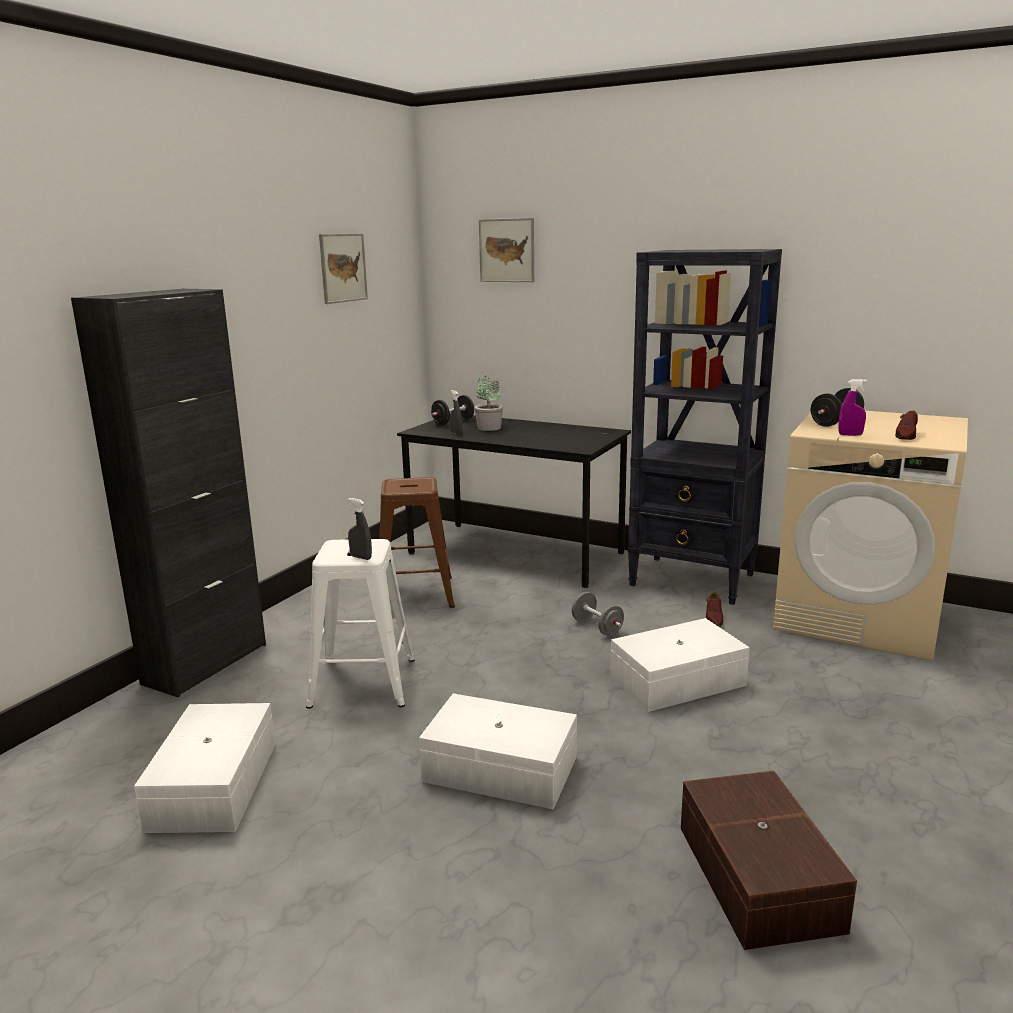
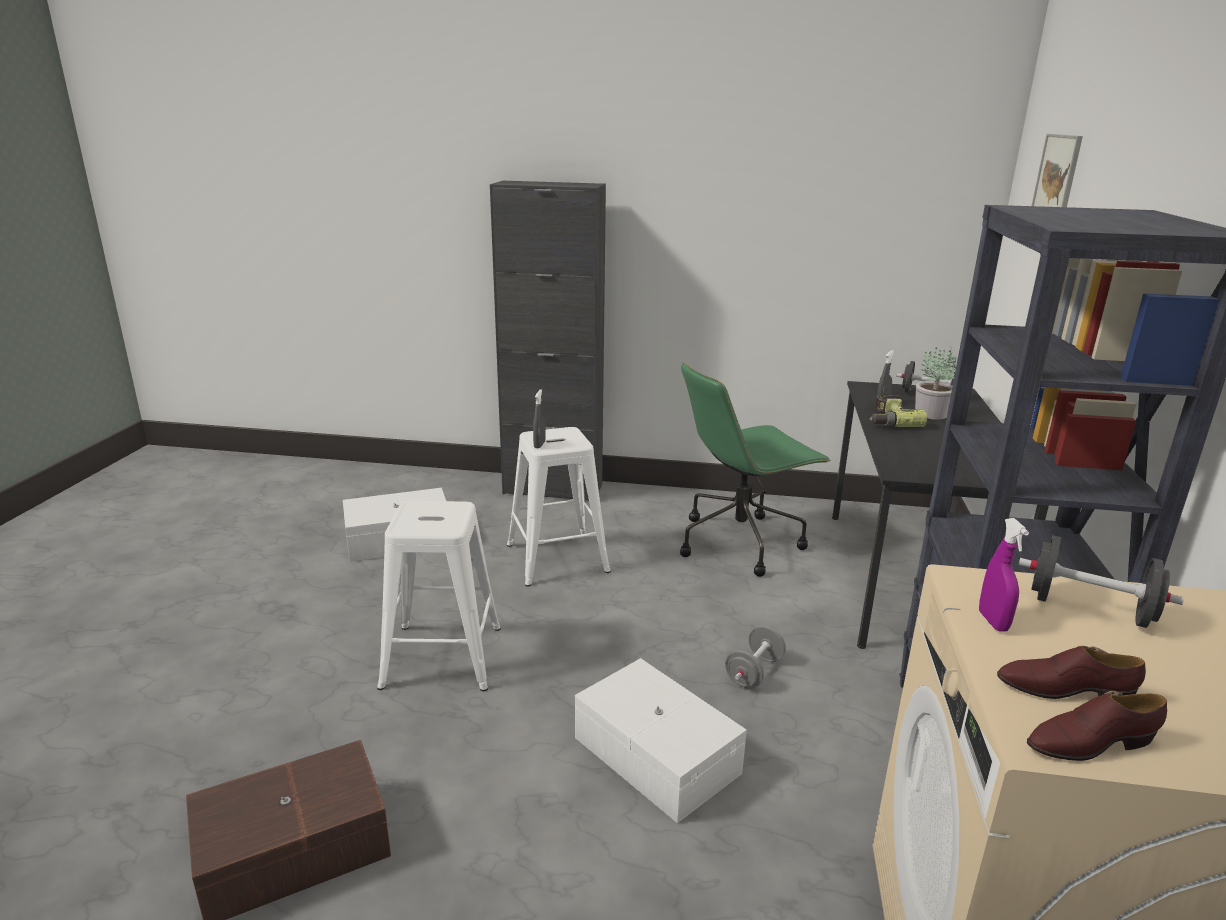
camera: 70 degrees right, 5 degrees up
picture [319,234,368,304] -> none
brown stool [380,477,455,608] -> green office chair [680,362,831,577]
white storage box [419,693,577,809] -> white stool [377,501,501,691]
brown shoe [706,592,723,627] -> brown shoe moved to [1027,691,1167,761]
none -> power drill [869,394,927,427]

